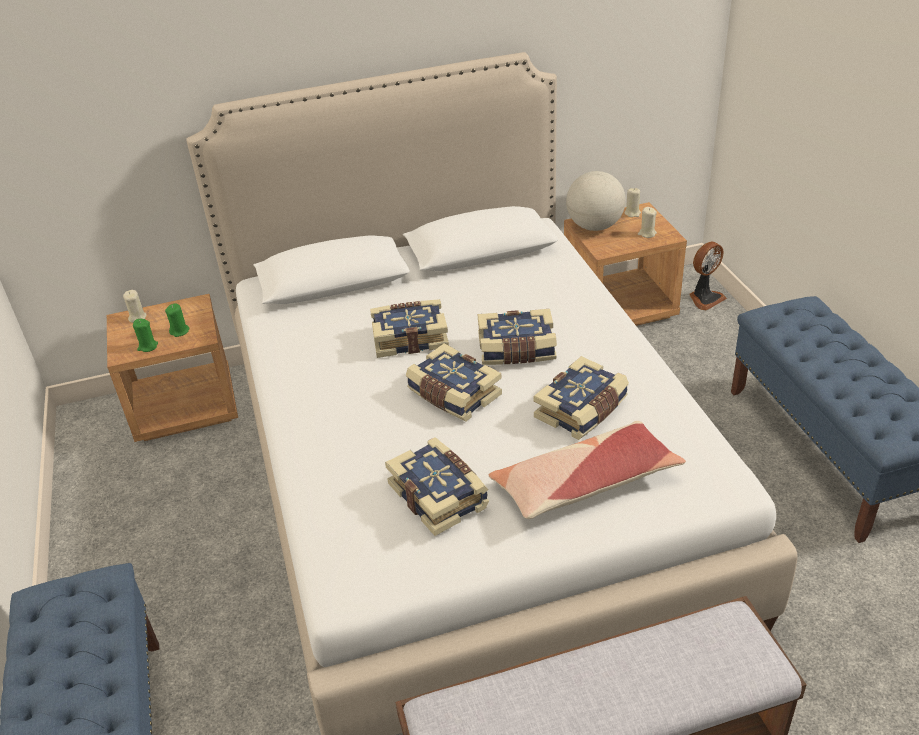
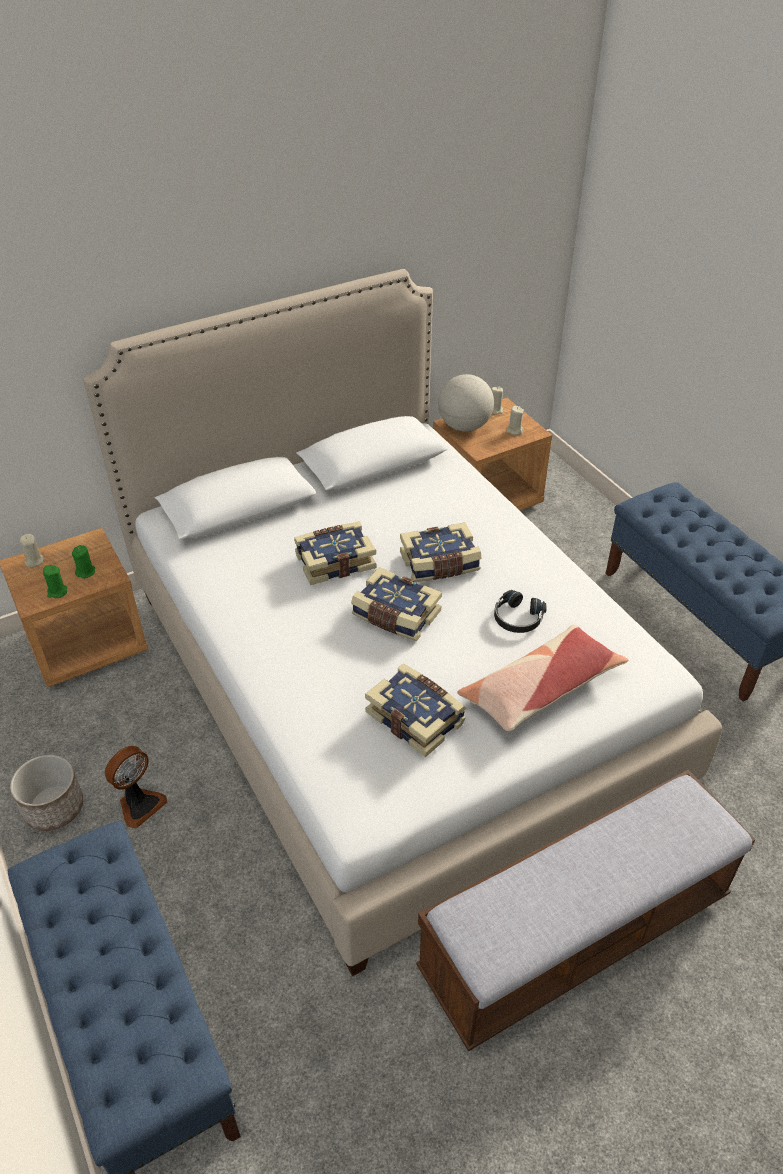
camera: 15 degrees left, 5 degrees up
book [534,356,629,440] -> black headphones [494,590,547,633]
fan [689,242,727,311] -> fan moved to [105,746,167,828]
none -> planter [10,755,83,831]

